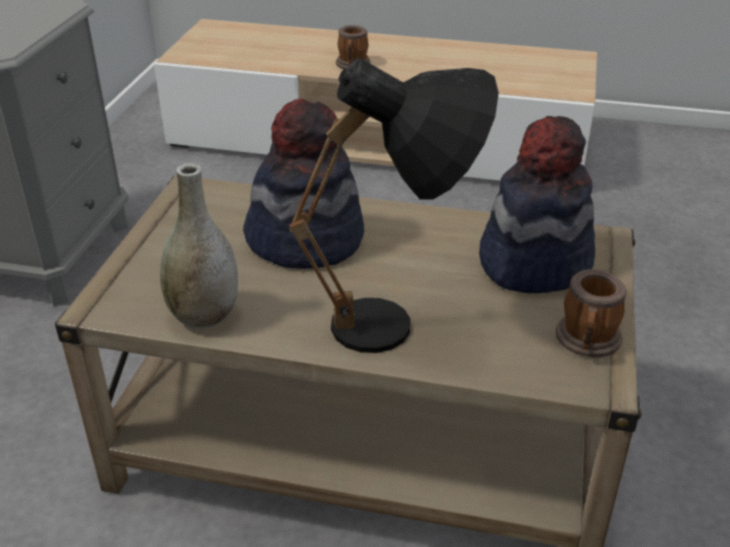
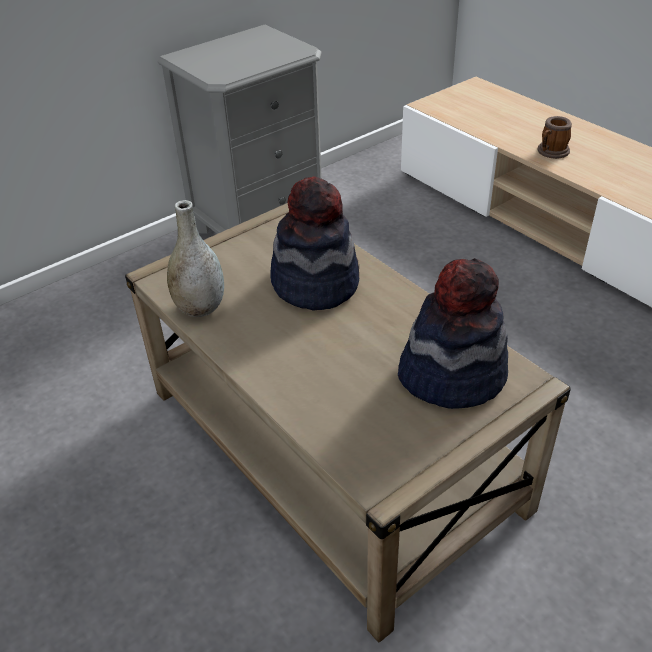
camera: 40 degrees right, 5 degrees up
black table lamp [290,58,499,353] -> none
mug [556,269,626,358] -> none

